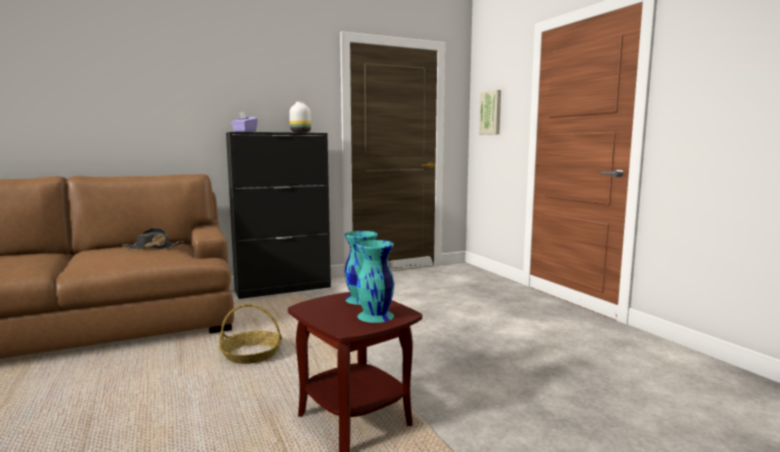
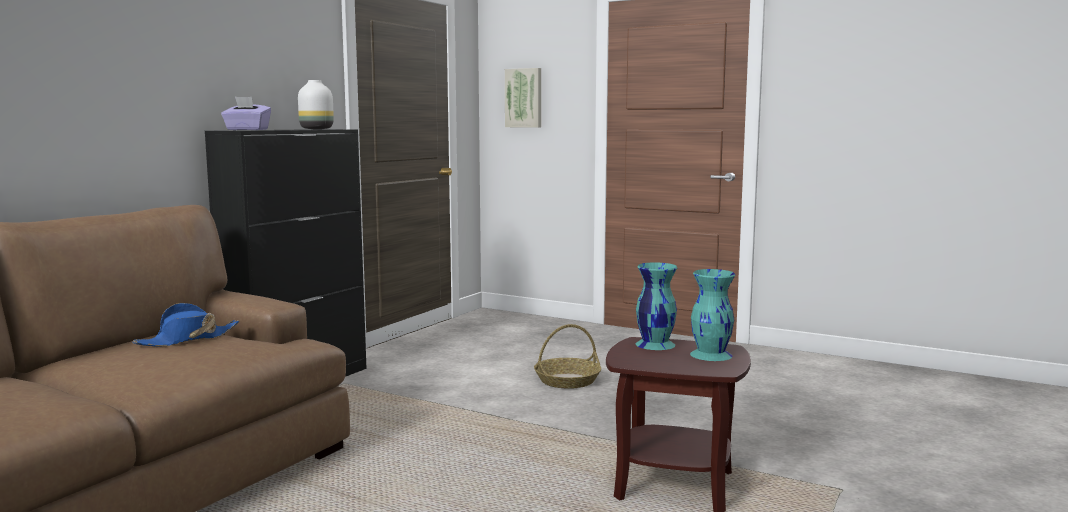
camera: 35 degrees left, 0 degrees up
black hat [122,227,184,250] -> blue hat [132,303,239,347]
basket [219,304,282,364] -> basket moved to [534,324,602,389]

